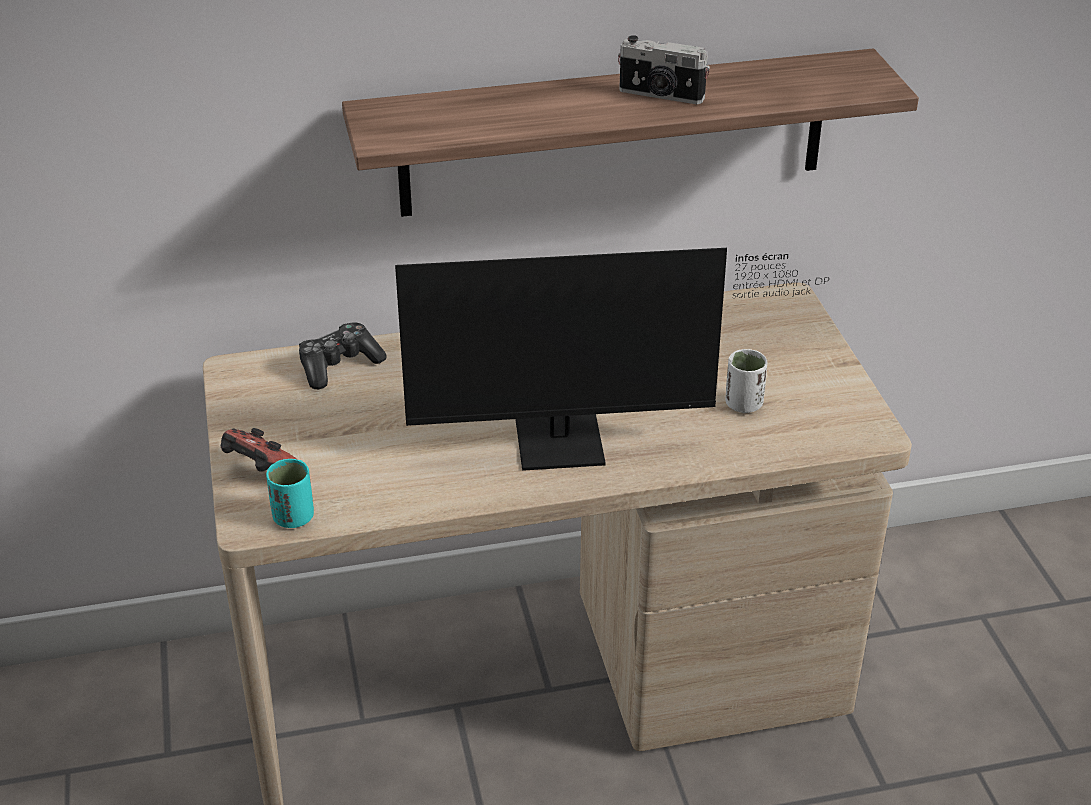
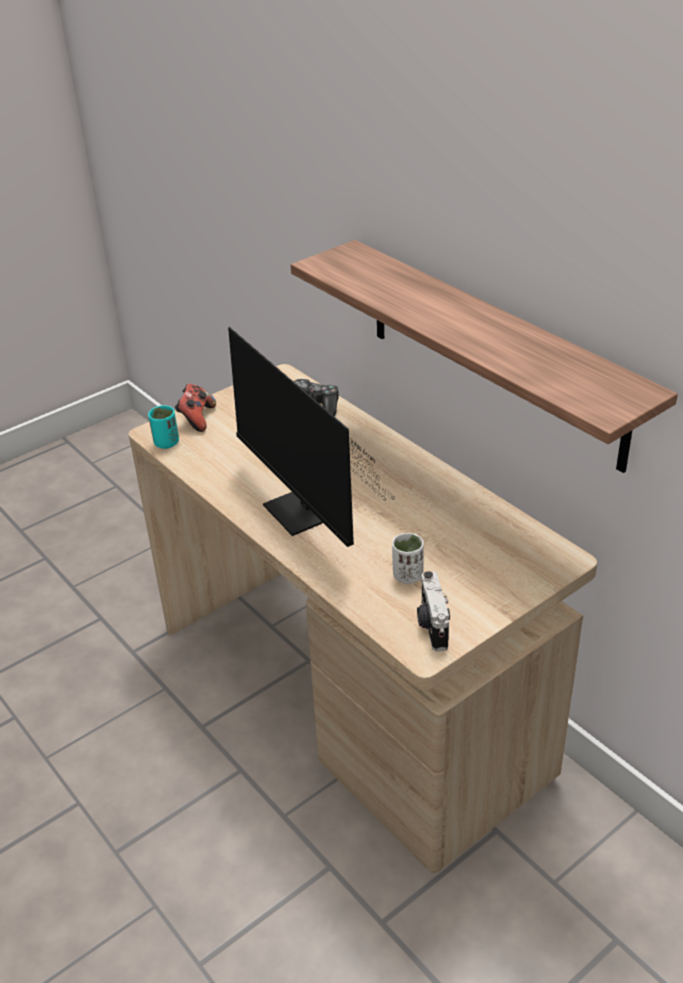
camera: 65 degrees right, 0 degrees up
camera [618,35,710,104] -> camera moved to [417,571,450,651]

